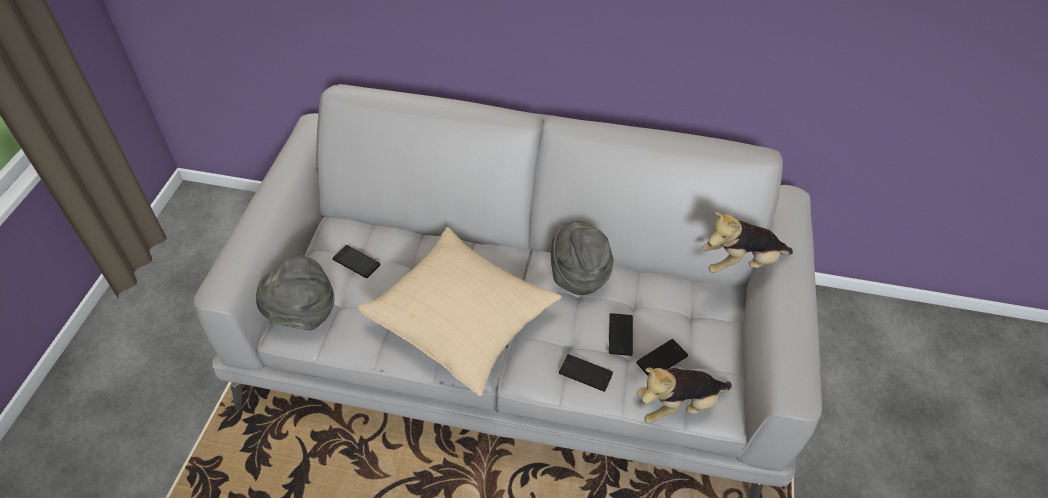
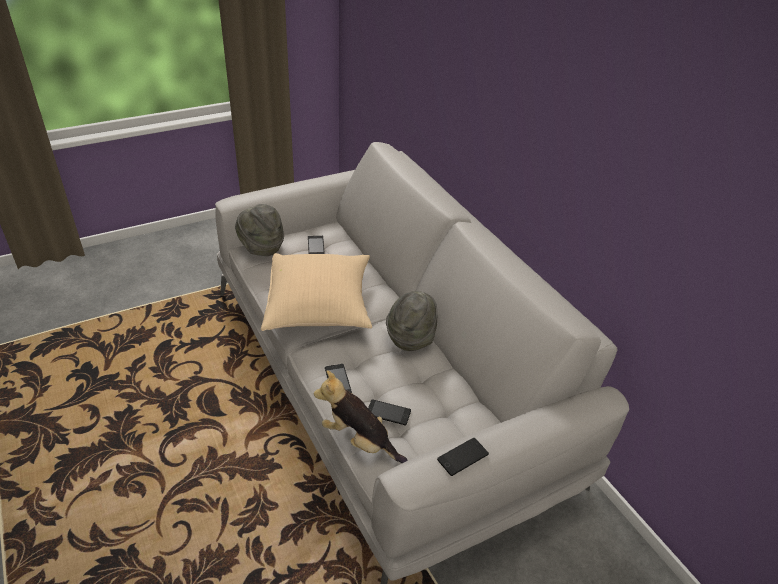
camera: 50 degrees right, 10 degrees down
phone [609,313,633,356] -> phone moved to [437,438,489,476]
plush toy [702,212,793,273] -> none

